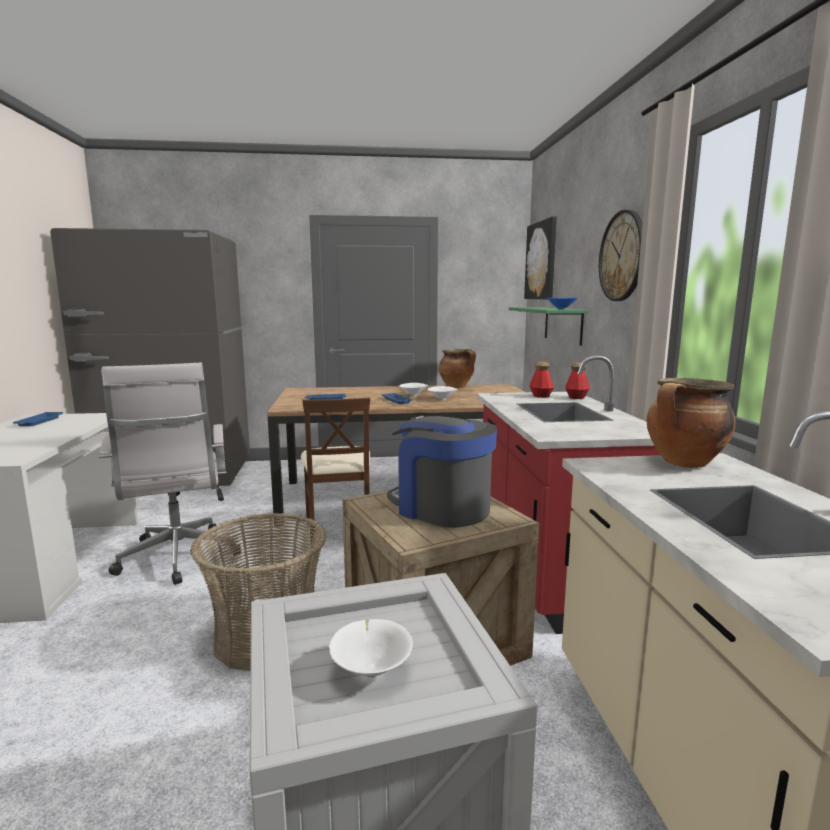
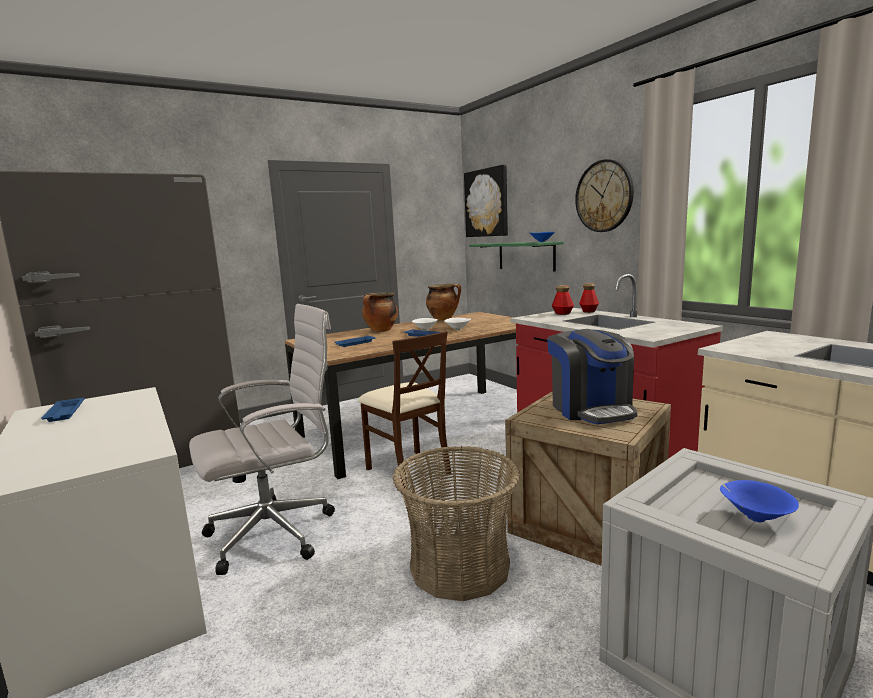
camera: 25 degrees left, 0 degrees up
white office chair [99,363,241,585] -> white office chair turned 75 degrees counterclockwise [189,304,335,575]
white bowl [329,619,413,677] -> blue bowl [720,480,799,522]
coffee machine [387,415,497,528] -> coffee machine turned 120 degrees counterclockwise [547,329,637,424]
cooking pot [647,378,735,468] -> cooking pot moved to [362,292,398,332]

